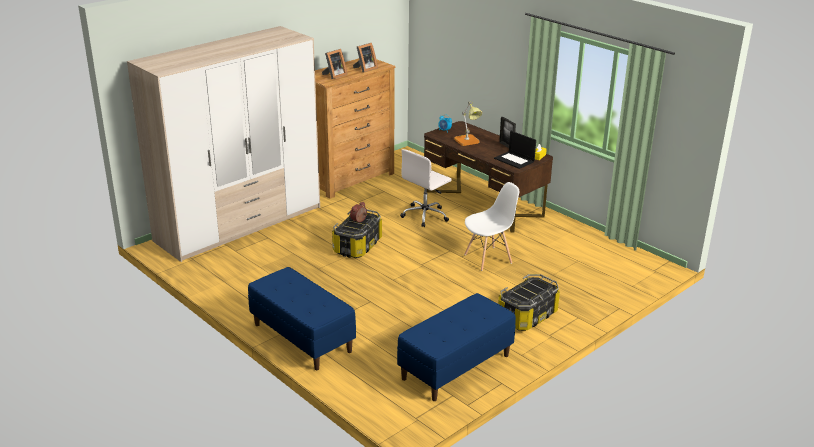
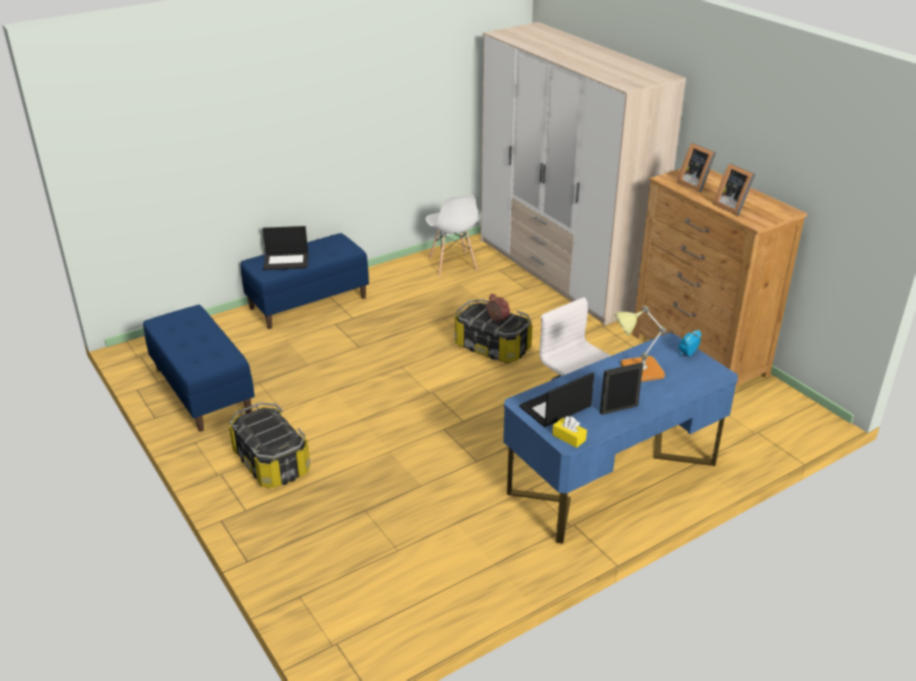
camera: 100 degrees right, 5 degrees up
brown desk [424,121,553,232] -> blue desk [503,333,738,544]
white chair [464,182,519,271] -> white chair moved to [426,195,479,276]
none -> laptop [263,226,309,270]

